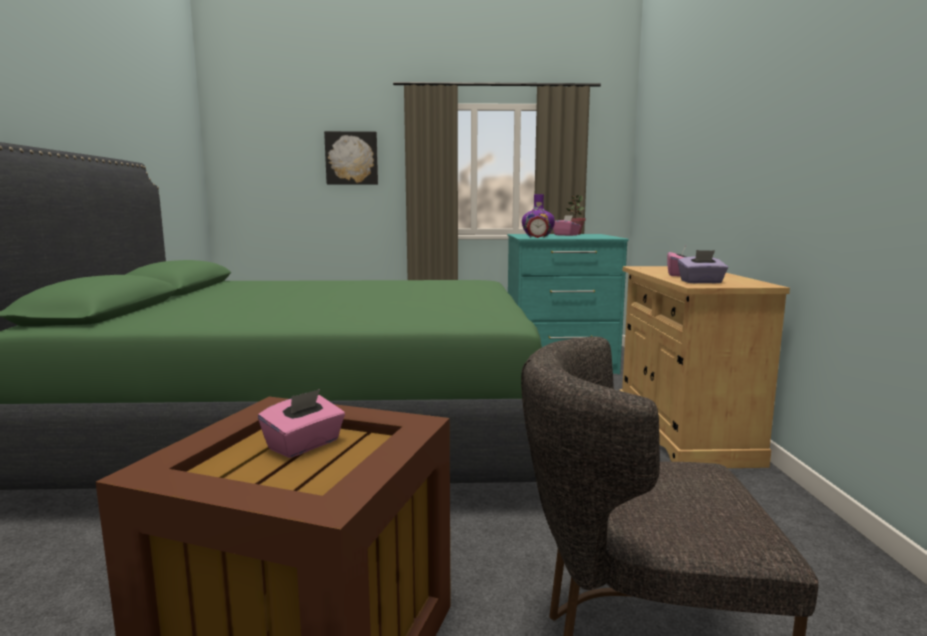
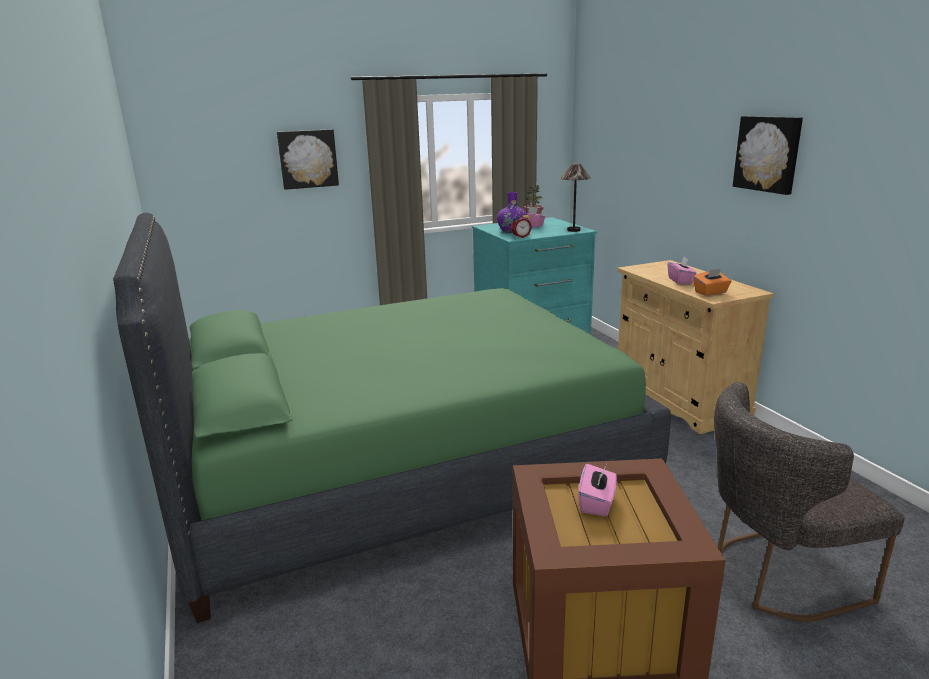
camera: 20 degrees left, 10 degrees up
purple tissue box [678,250,728,283] -> orange tissue box [693,269,732,296]
none -> table lamp [560,164,591,232]
none -> picture [733,116,803,195]

